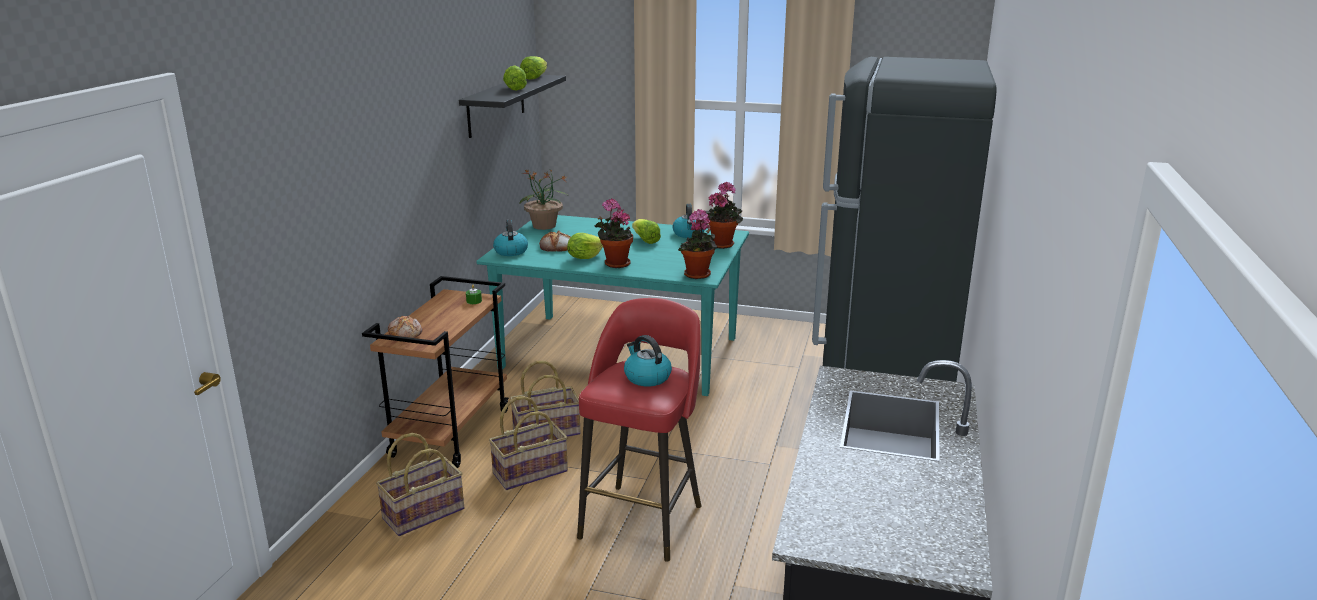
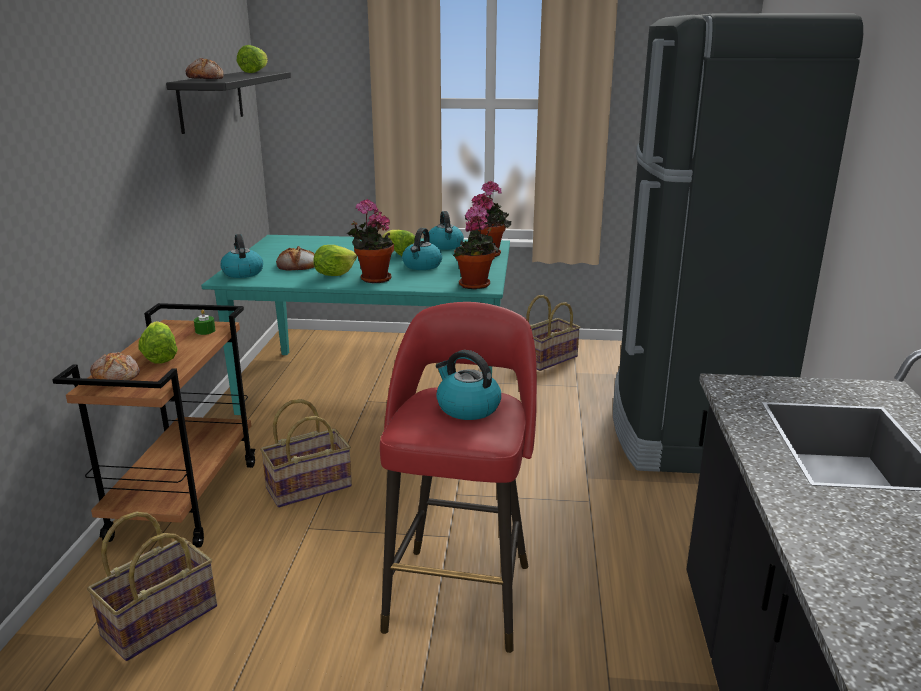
camera: 10 degrees left, 0 degrees up
basket [489,396,568,490] -> basket moved to [526,295,580,371]
lettuce [503,66,527,91] -> lettuce moved to [138,321,178,364]
potted plant [520,169,569,230] -> none
none -> bread [186,58,224,79]
none -> kettle [402,228,442,270]

